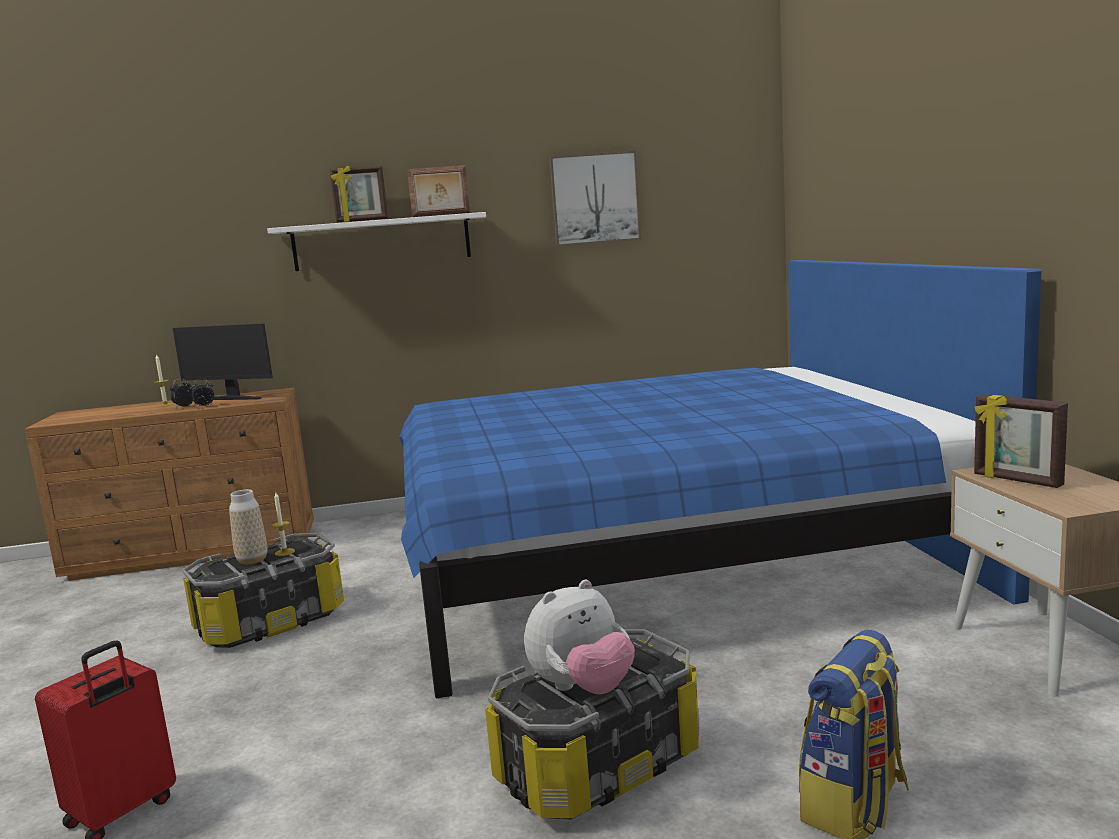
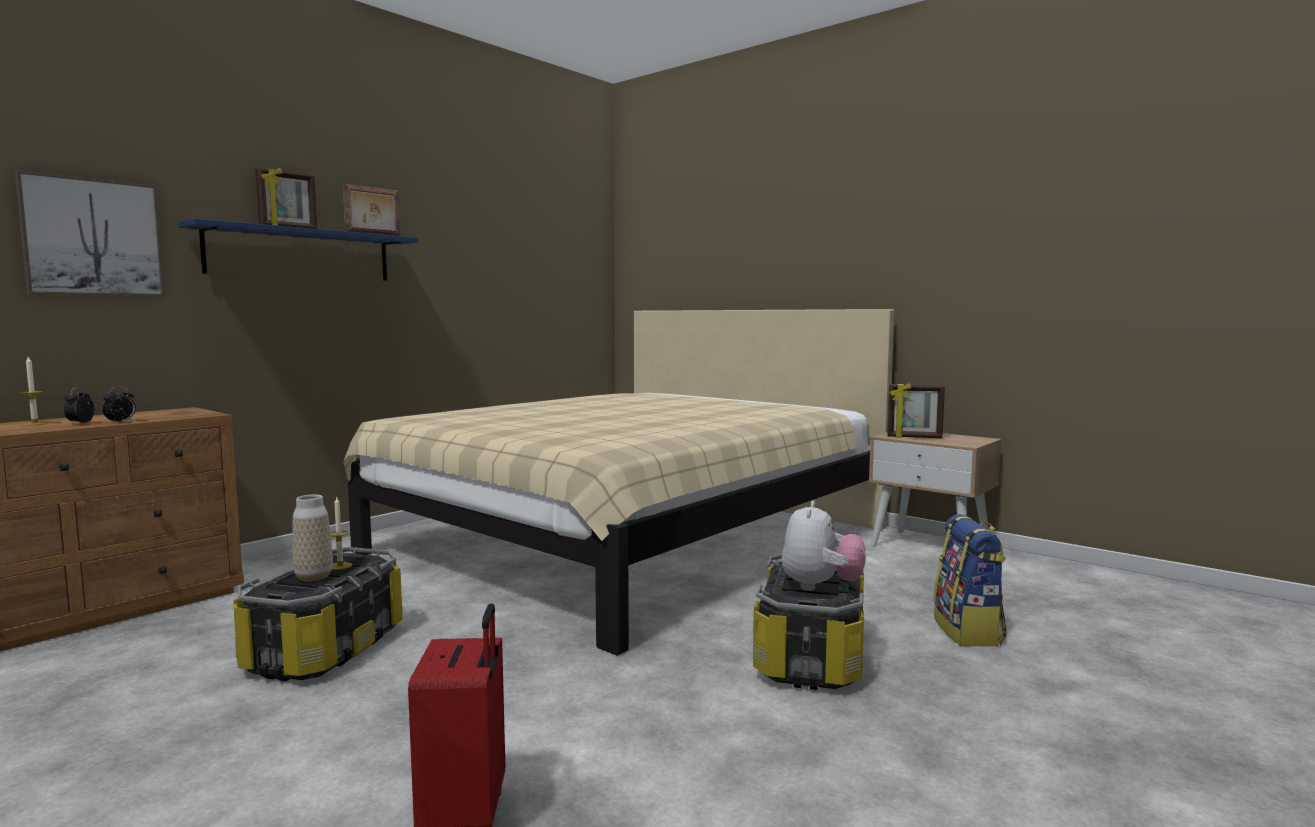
camera: 40 degrees left, 5 degrees down
monitor [173,323,273,400] -> none
white shelf [267,212,486,271] -> blue shelf [178,218,419,281]
blue bed [399,260,1041,699] -> beige bed [343,309,894,656]
picture [549,151,641,246] -> picture moved to [15,170,165,297]

